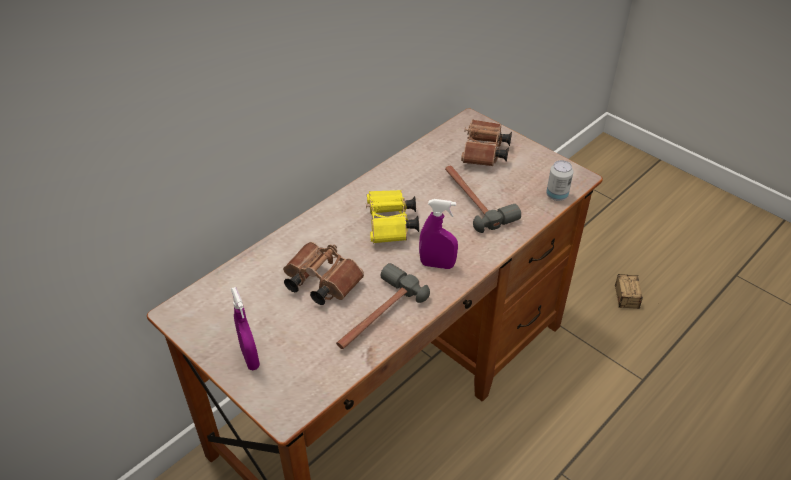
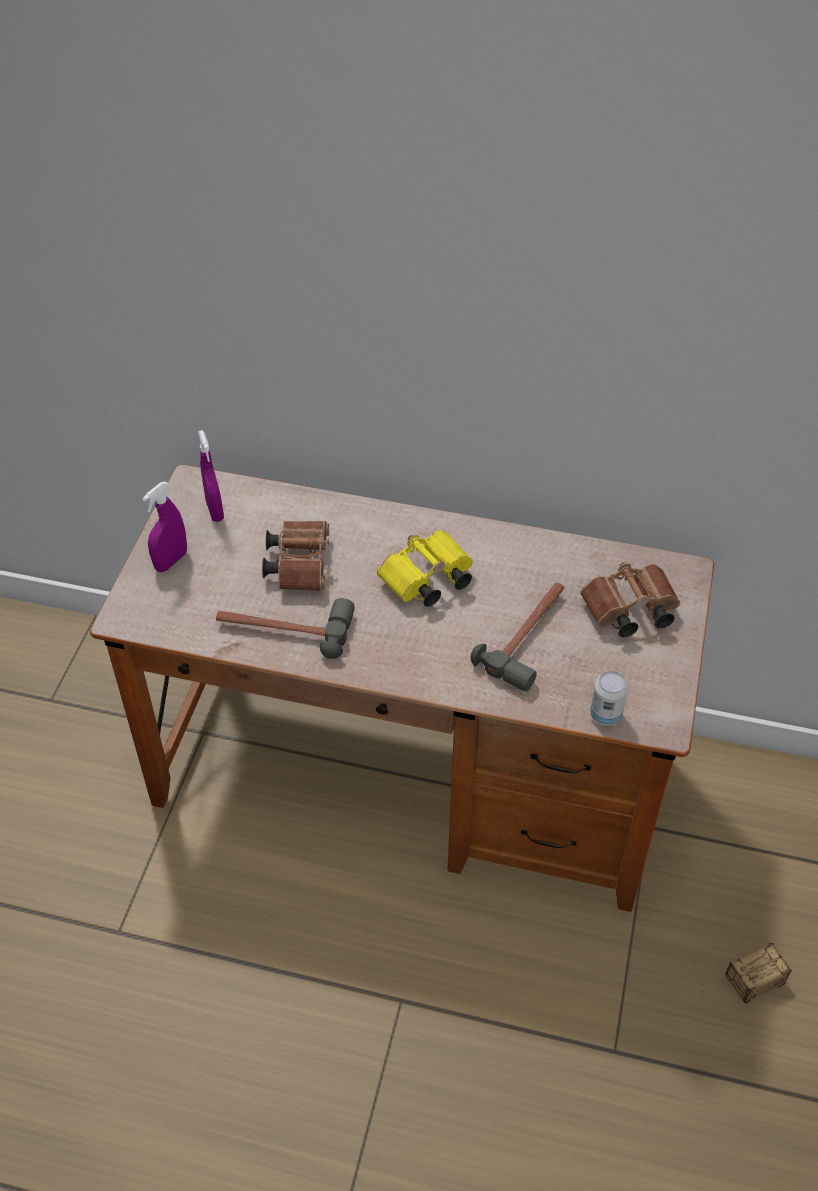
camera: 60 degrees right, 5 degrees up
purple spray bottle [419,199,458,269] -> purple spray bottle moved to [198,430,224,522]

